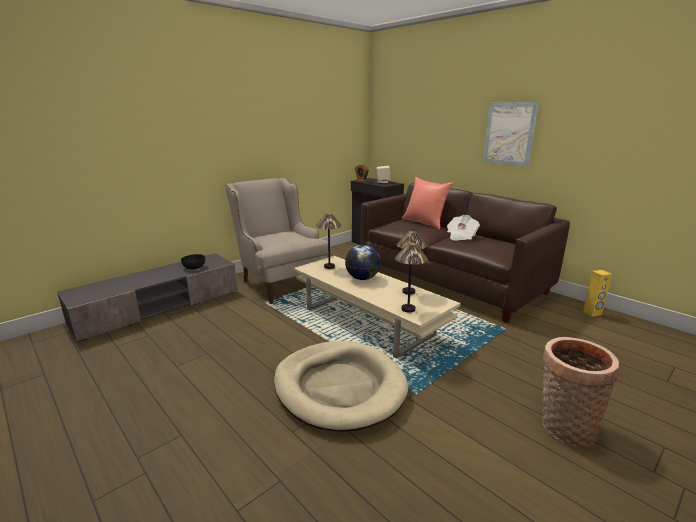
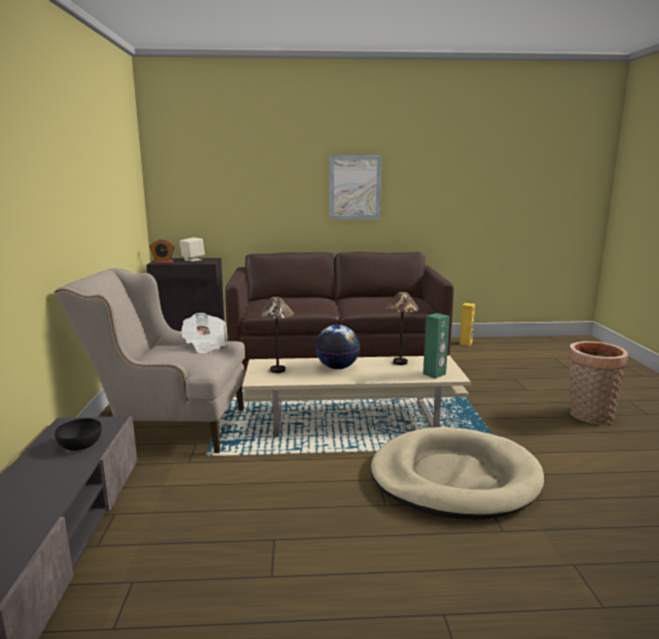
camera: 50 degrees left, 5 degrees down
table lamp [395,243,428,312] -> green speaker [423,313,450,379]
red pillow [402,177,454,230] -> none
newspaper [447,215,480,241] -> newspaper moved to [181,313,227,353]

